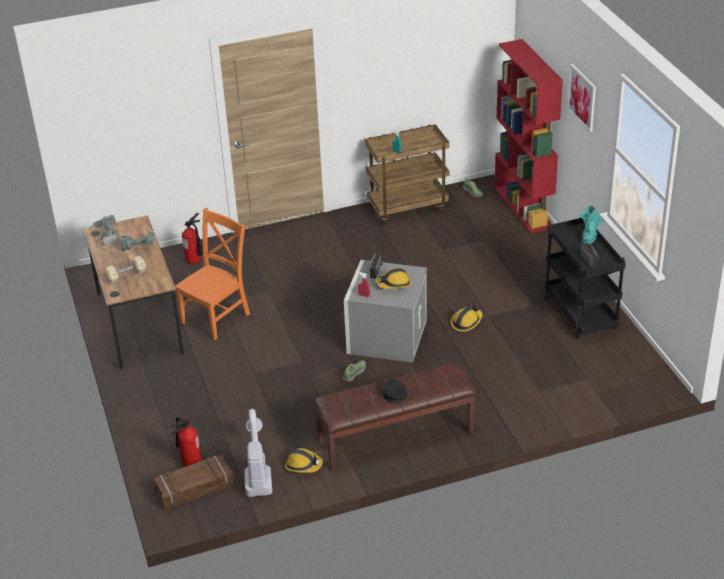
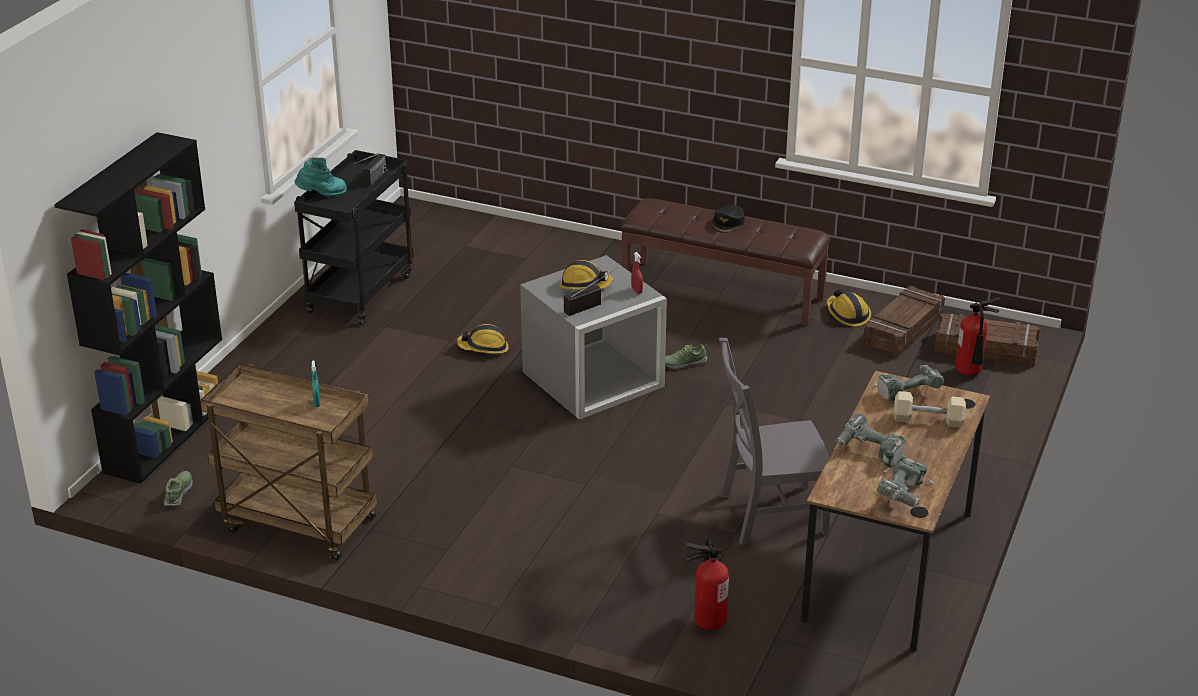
camera: 140 degrees left, 5 degrees down
orange chair [175,208,250,340] -> grey chair [719,338,830,545]
vacuum cleaner [245,409,273,497] -> crate [863,286,945,357]
red bookcase [494,39,563,233] -> black bookcase [54,132,222,484]
picture [568,64,596,132] -> none
none -> power drill [874,365,944,401]

